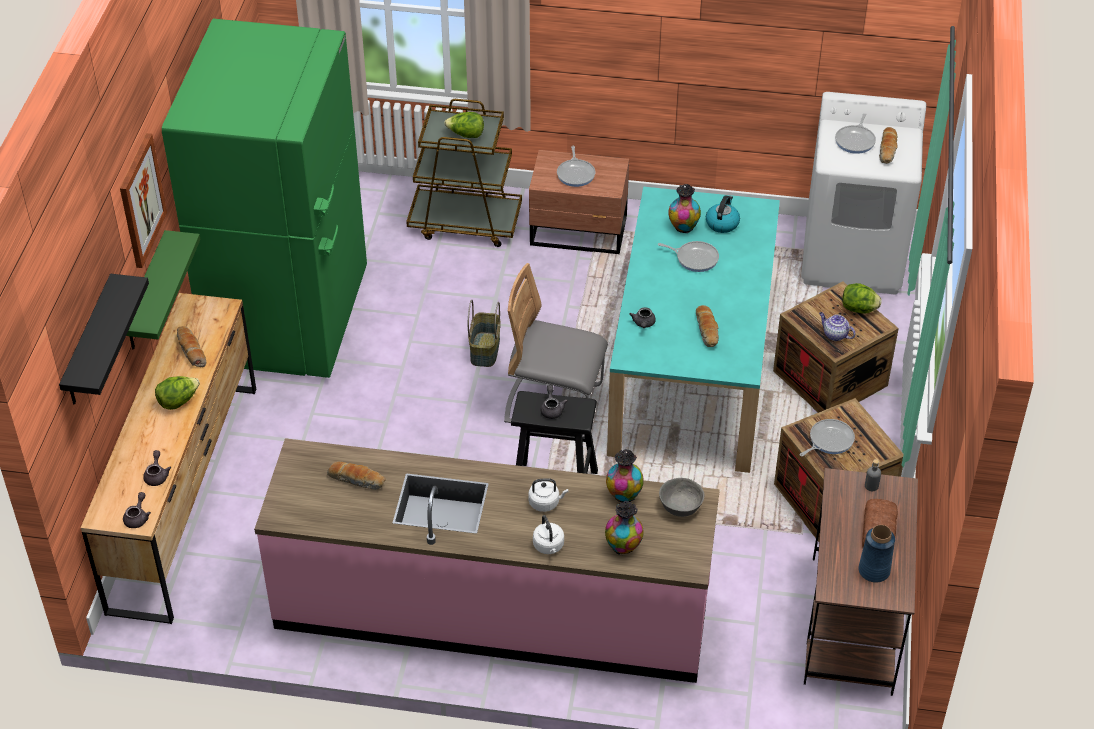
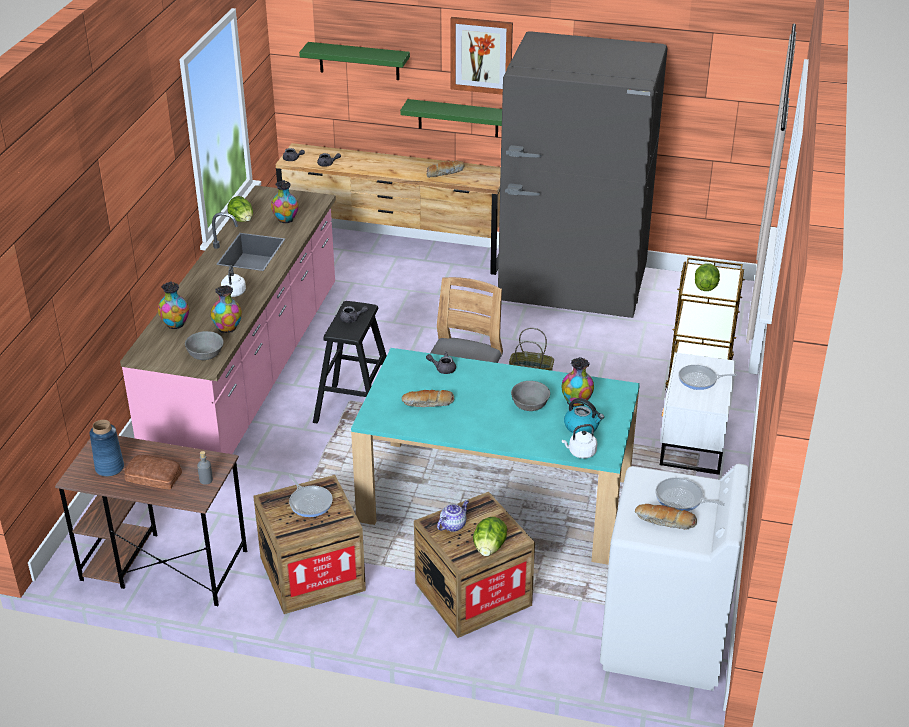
camera: 95 degrees right, 10 degrees down
black shelf [59,274,149,404] -> green shelf [299,42,410,80]
lettuce [155,376,200,410] -> lettuce moved to [227,196,253,222]
green fridge [162,19,367,378] -> grey fridge [498,31,667,318]
bread [327,462,386,490] -> vase [271,180,299,223]
brown nightstand [529,150,629,254] -> white nightstand [660,352,736,475]
white kettle [533,515,564,554] -> white kettle moved to [562,424,597,459]
frying pan [658,241,719,272] -> grey bowl [511,381,550,411]

